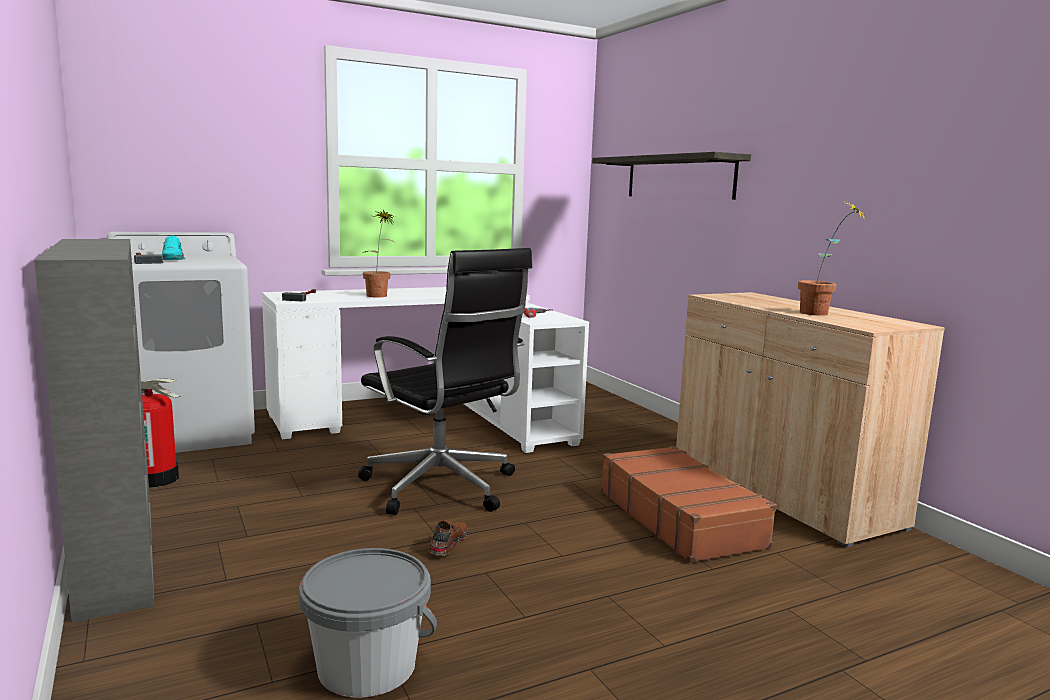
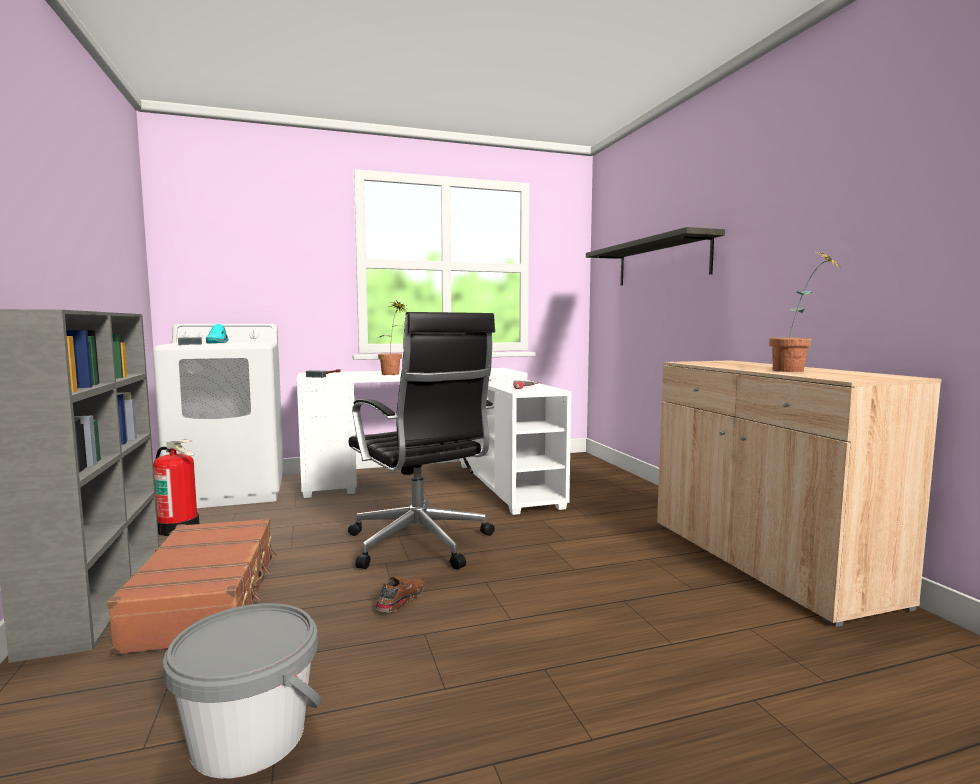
camera: 10 degrees right, 5 degrees down
brown suitcase [601,446,777,563] -> brown suitcase moved to [107,518,277,656]

